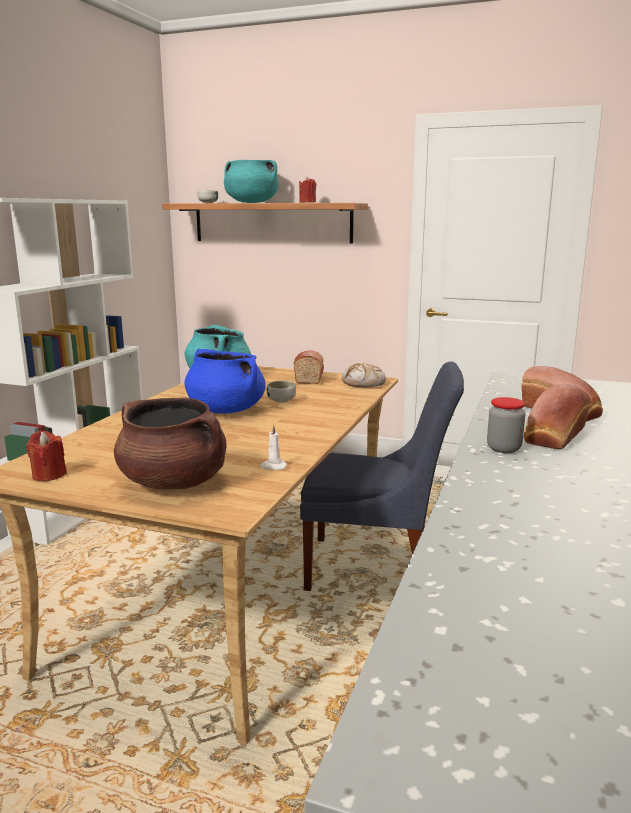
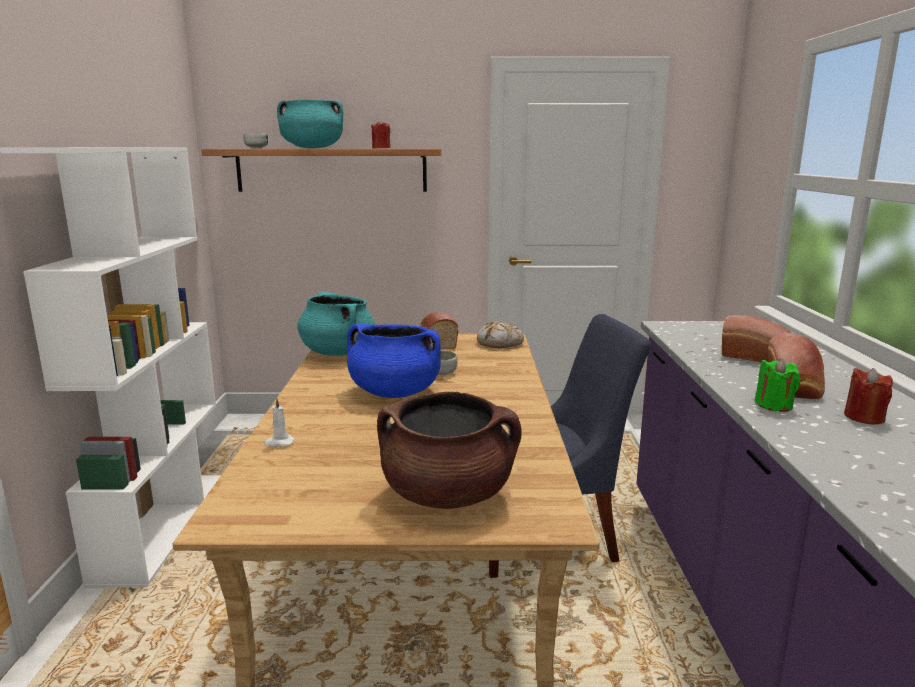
camera: 20 degrees left, 0 degrees up
red candle [26,431,67,481] -> red candle moved to [844,368,893,424]
white candle [260,424,287,470] -> white candle moved to [264,398,295,447]
jar [487,397,525,453] -> green candle [755,358,800,412]

